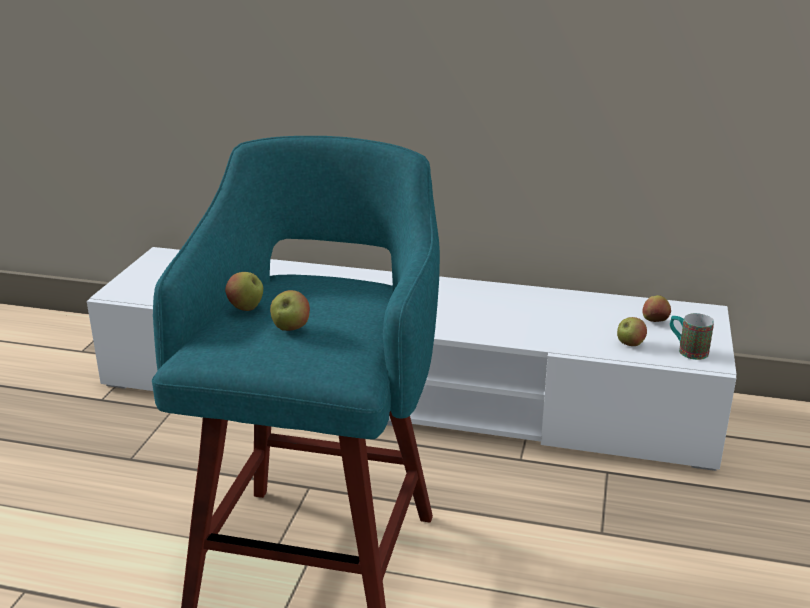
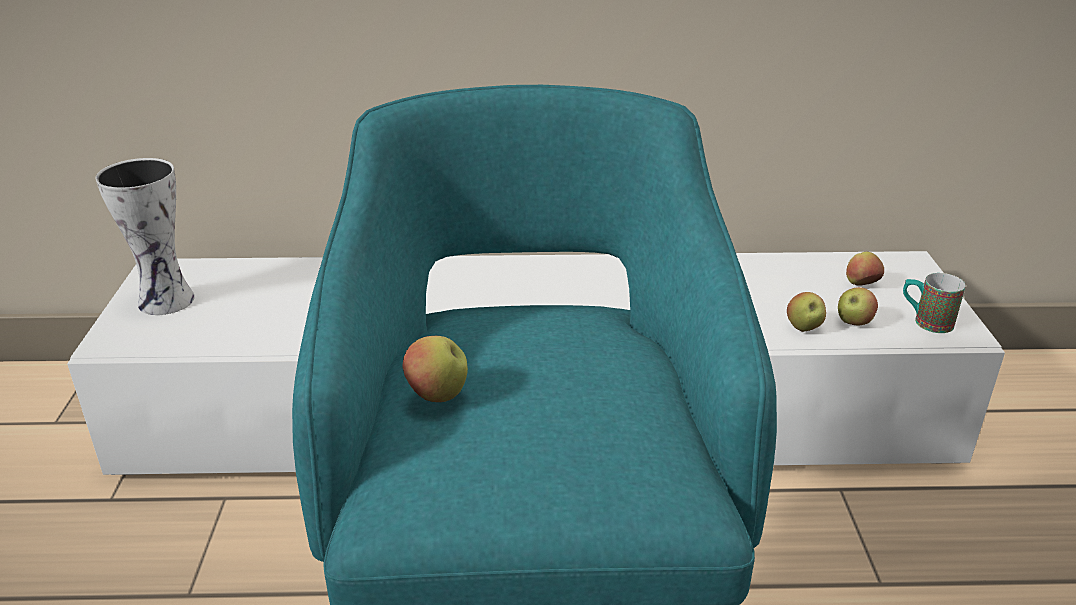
camera: 15 degrees left, 5 degrees up
apple [270,290,310,331] -> apple moved to [787,292,826,332]
none -> vase [96,158,195,315]

